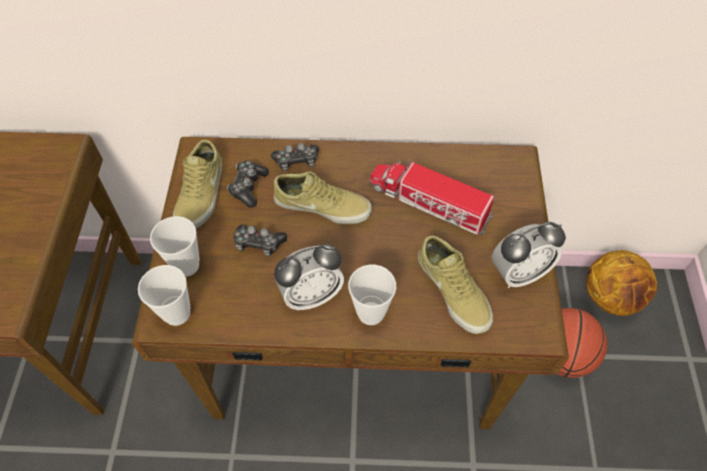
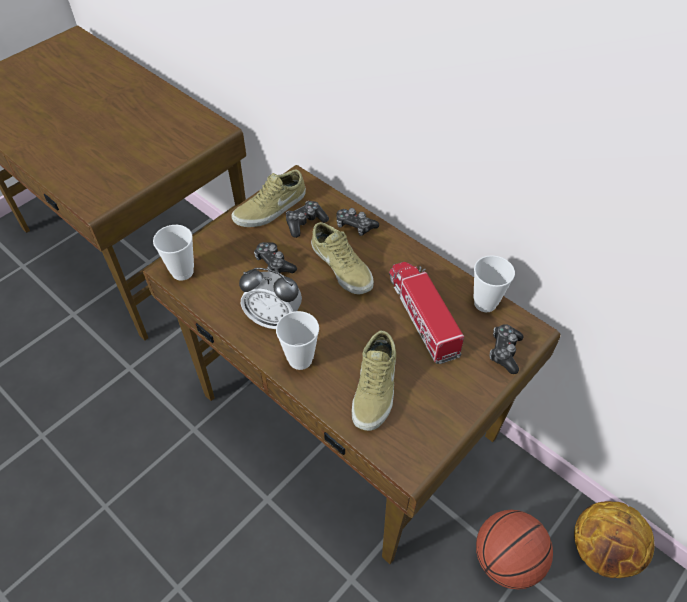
camera: 40 degrees right, 5 degrees down
cup [150,216,199,277] -> cup moved to [474,255,515,312]
alarm clock [492,222,566,288] -> none
none -> game controller [489,324,523,374]

